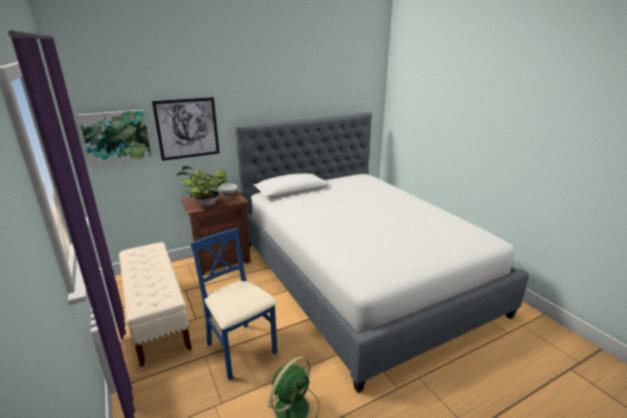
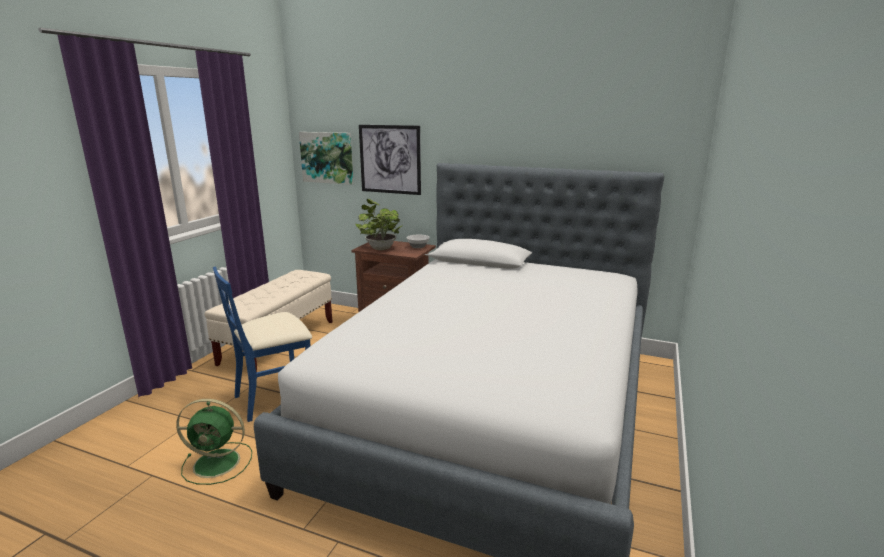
camera: 50 degrees right, 5 degrees down
blue chair [190,228,277,380] -> blue chair turned 135 degrees counterclockwise [213,266,312,422]

